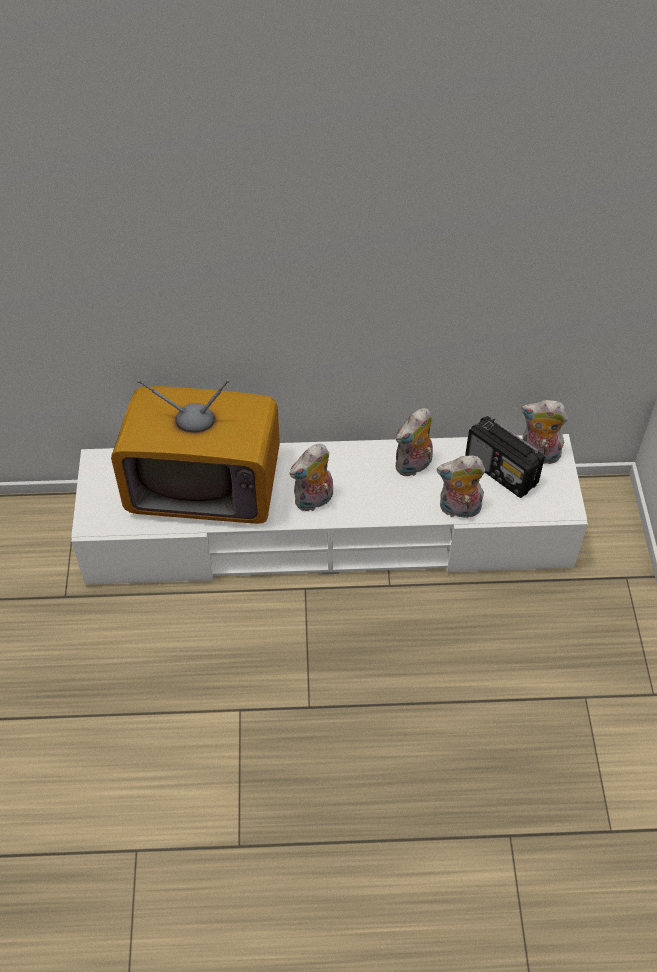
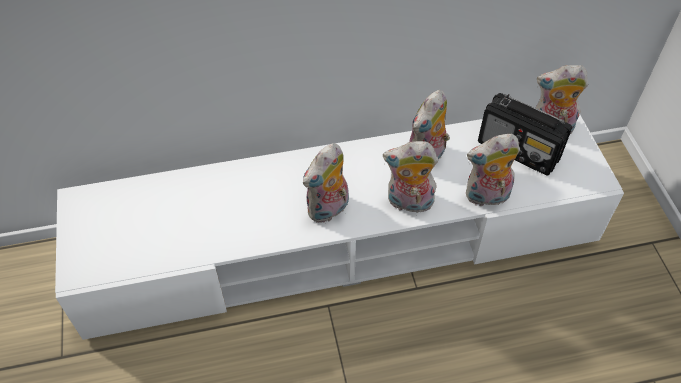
camera: 10 degrees left, 0 degrees up
television [111,379,280,524] -> none
none -> plush toy [383,141,438,213]

